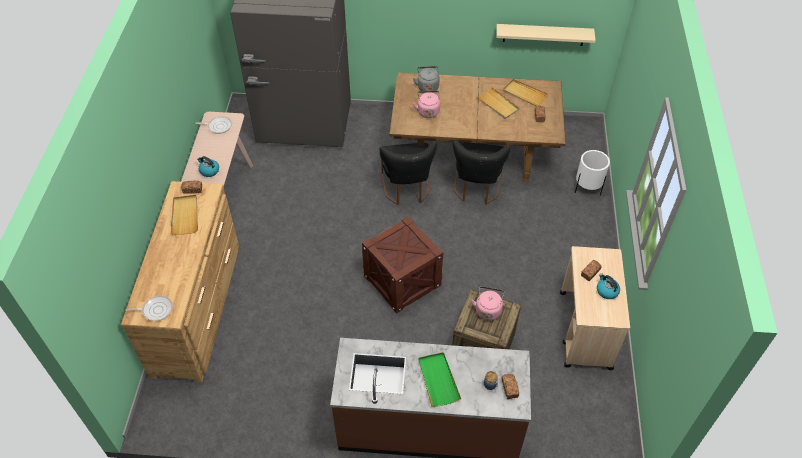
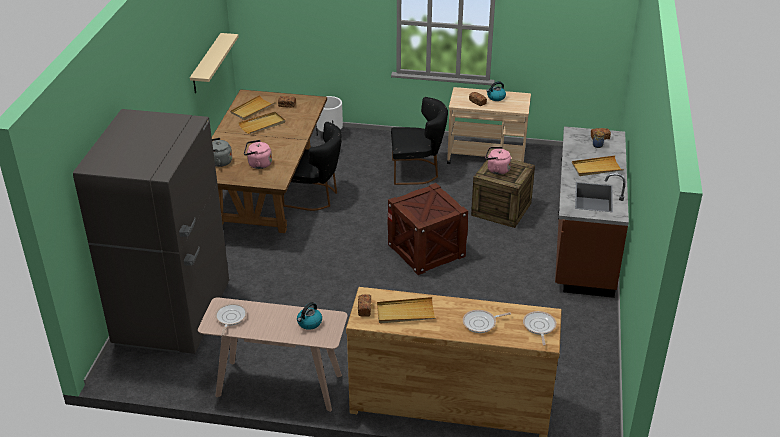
camera: 85 degrees left, 15 degrees down
black chair [379,141,437,205] -> black chair moved to [391,97,448,185]
green tray [419,352,461,407] -> beige tray [572,156,624,176]
none -> frying pan [463,310,511,333]

